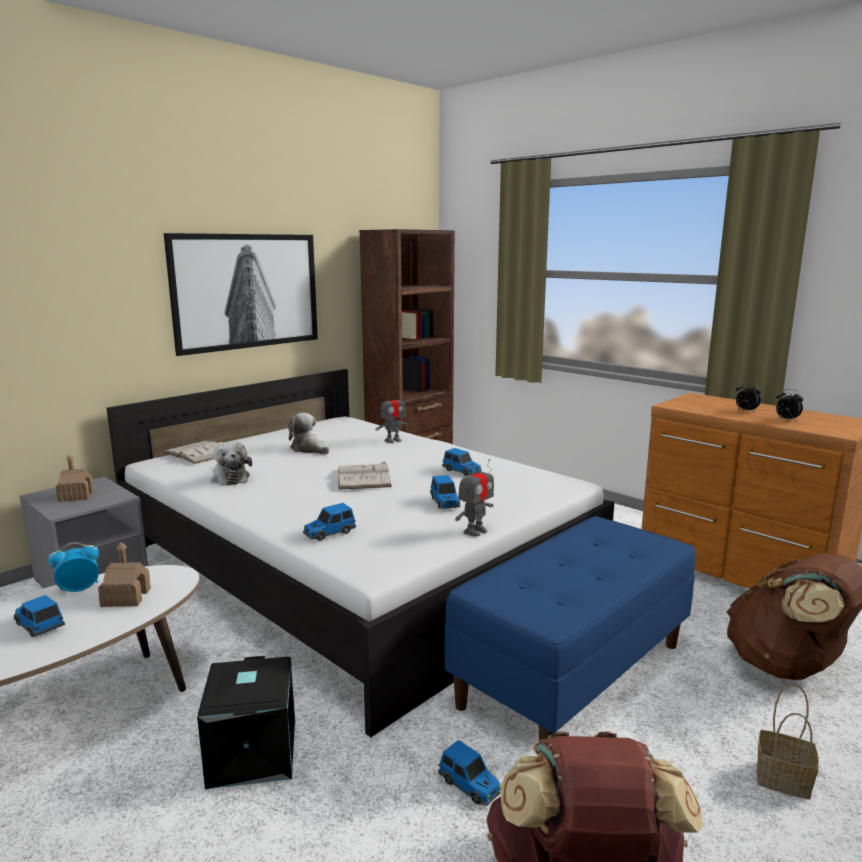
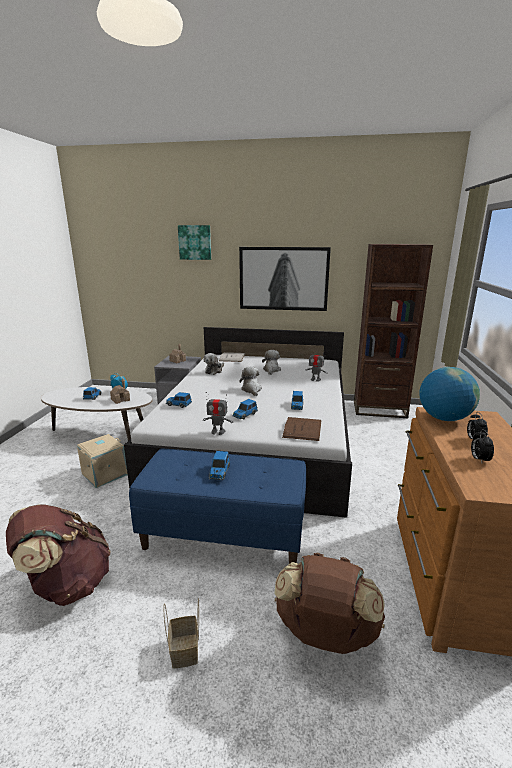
camera: 55 degrees right, 5 degrees up
black storage box [197,656,295,789] -> beige storage box [77,434,128,488]
white book [338,461,392,490] -> plush toy [239,366,262,396]
toy car [438,740,501,806] -> toy car moved to [209,451,230,480]
none -> picture [178,225,211,260]
none -> brown book [282,417,321,441]
none -> globe [419,367,480,421]

